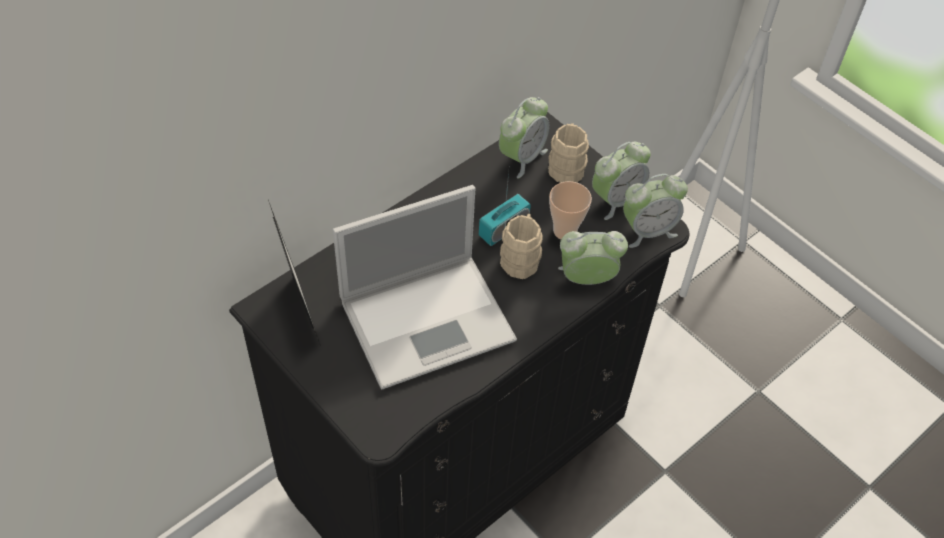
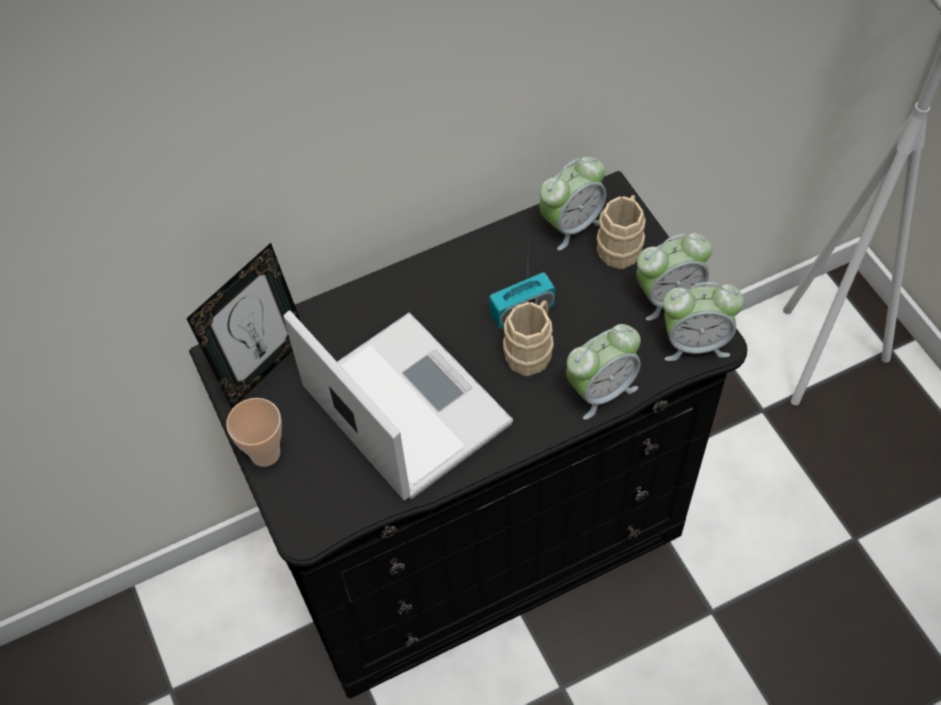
camera: 20 degrees right, 5 degrees up
picture frame [268,200,321,346] -> picture frame turned 45 degrees clockwise [186,243,301,409]
laptop [333,185,517,390] -> laptop turned 120 degrees counterclockwise [283,310,513,500]
cup [549,181,592,239] -> cup moved to [226,398,282,467]
alarm clock [558,231,628,285] -> alarm clock turned 135 degrees clockwise [566,324,641,420]

